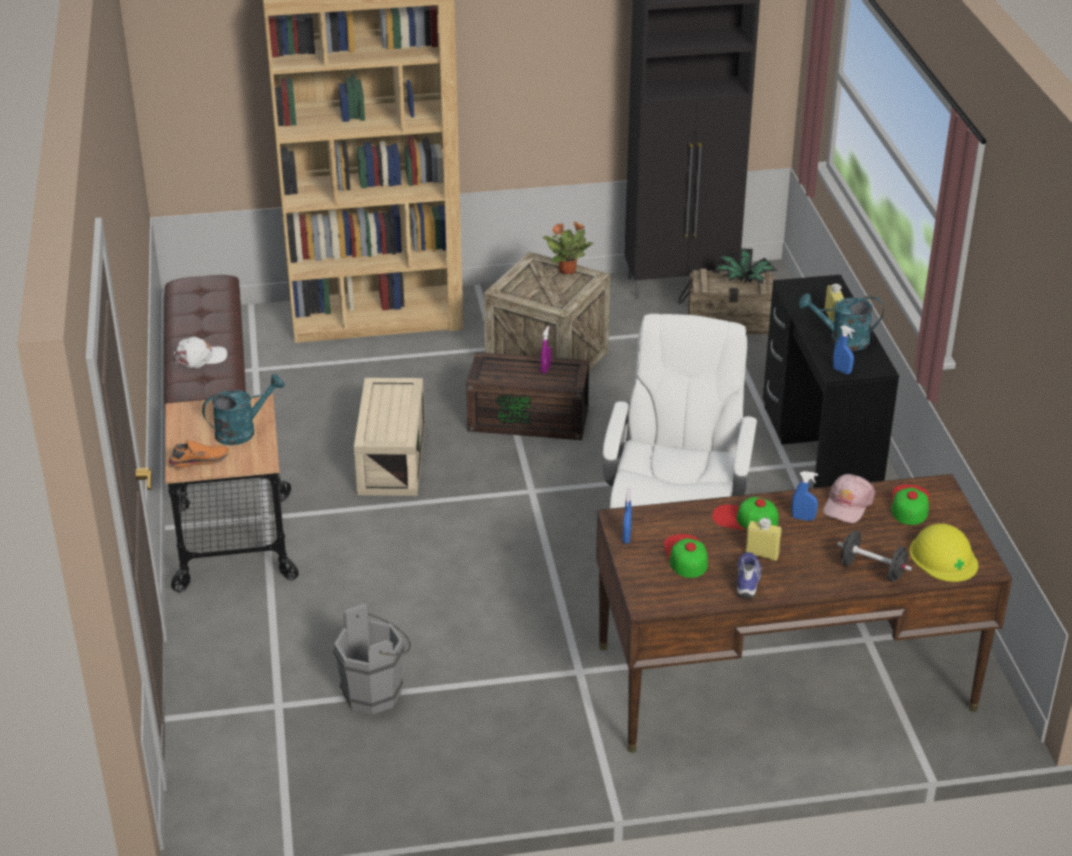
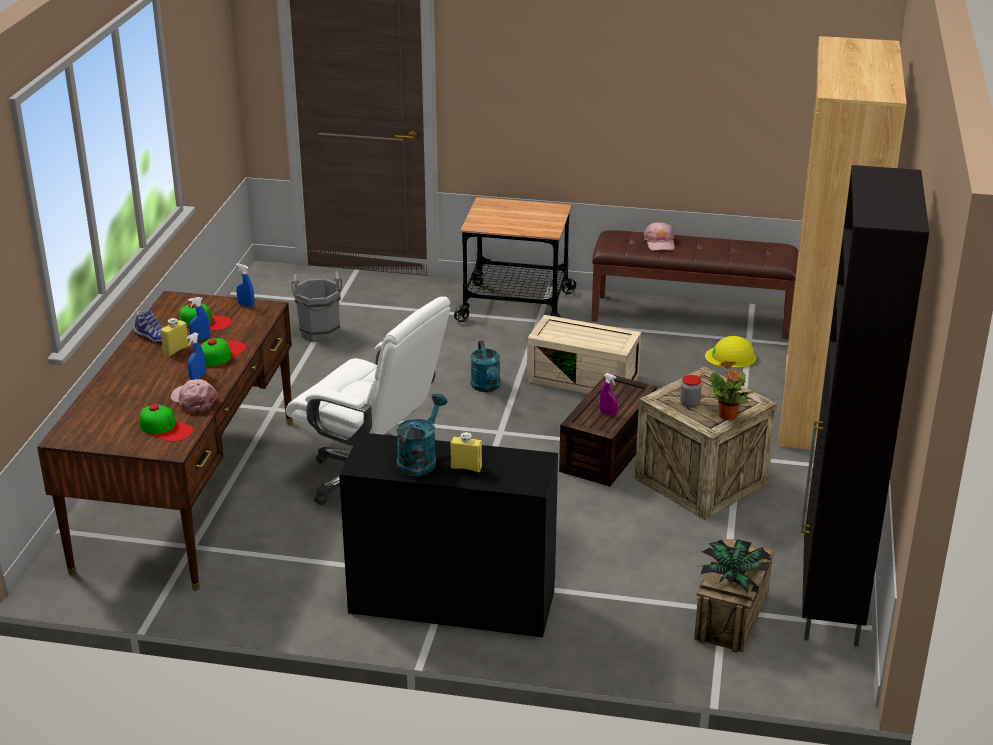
camera: 110 degrees right, 5 degrees down
orange shoe [168,440,229,469] -> none
white cap [173,337,227,369] -> pink cap [643,222,675,251]
turquoise watering can [202,374,285,445] -> turquoise watering can moved to [471,340,501,392]
blue spray bottle [833,325,855,374] -> blue spray bottle moved to [188,297,210,341]
black dumbbell [837,530,912,582] -> none
yellow hard hat [909,523,978,582] -> yellow hard hat moved to [705,336,756,368]
none -> jar [680,375,701,408]

